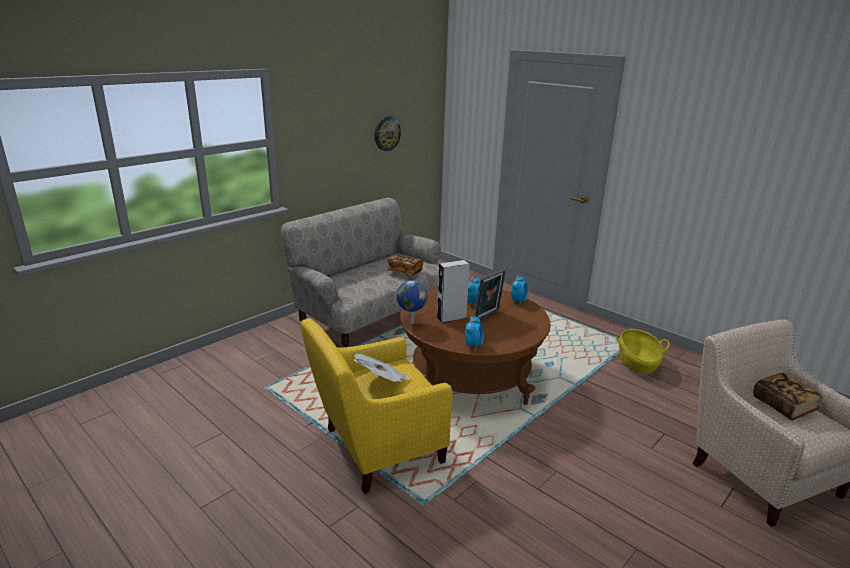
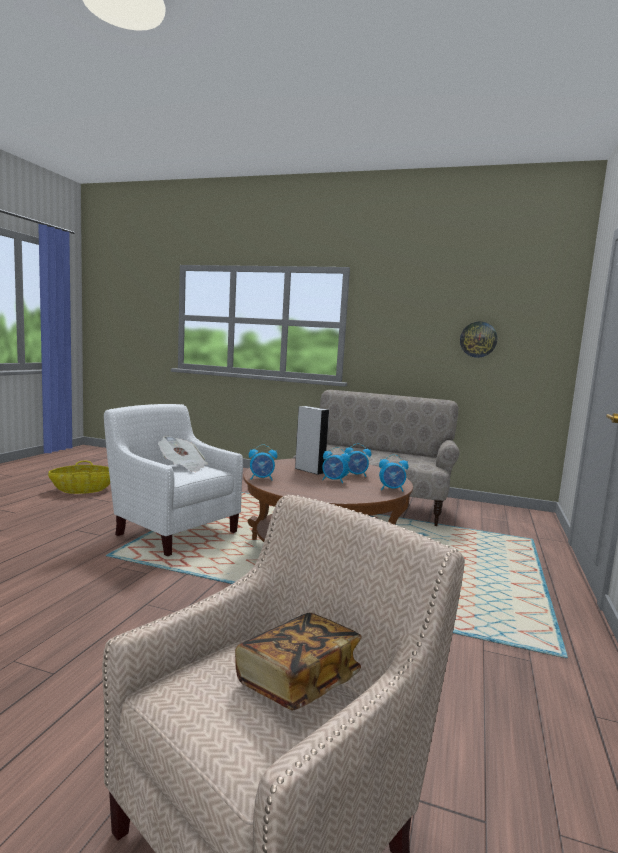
camera: 65 degrees right, 15 degrees down
yellow armchair [300,318,453,494] -> white armchair [104,404,243,556]
book [387,255,423,276] -> none
globe [396,280,428,324] -> none
picture frame [475,269,506,320] -> alarm clock [322,447,350,483]
basket [615,329,669,374] -> basket moved to [48,461,110,494]

